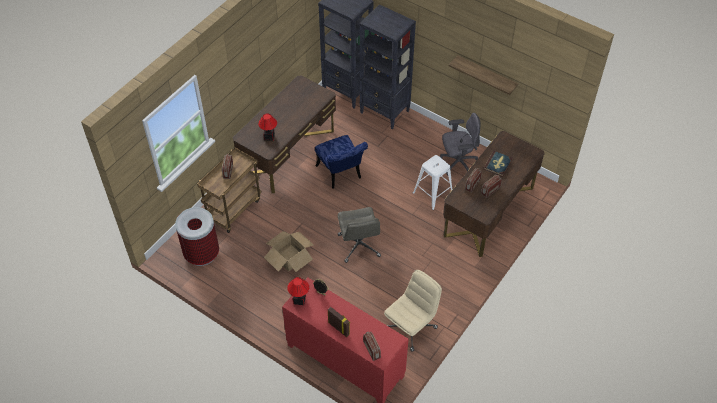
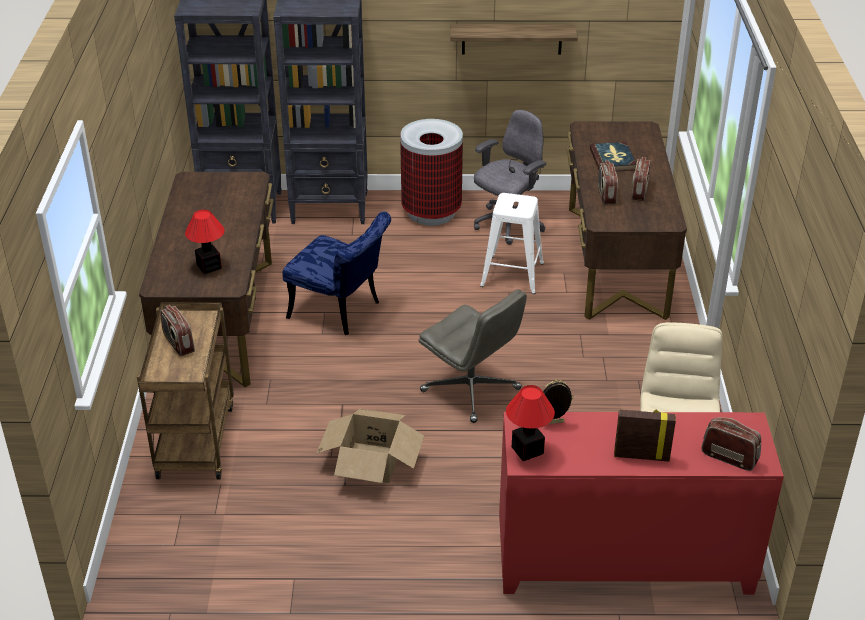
camera: 35 degrees left, 15 degrees down
trash can [175,207,219,266] -> trash can moved to [400,119,463,226]

